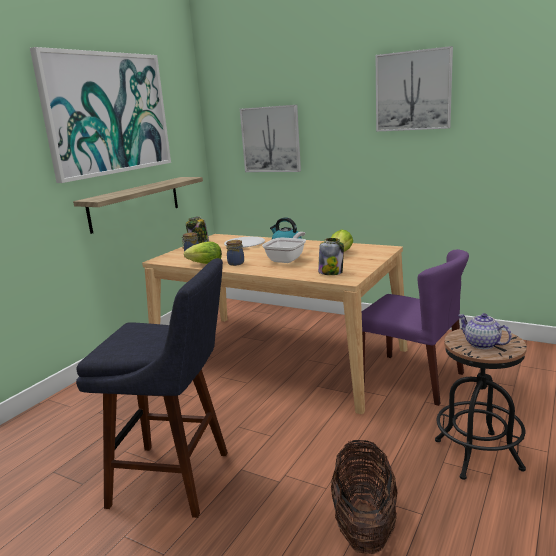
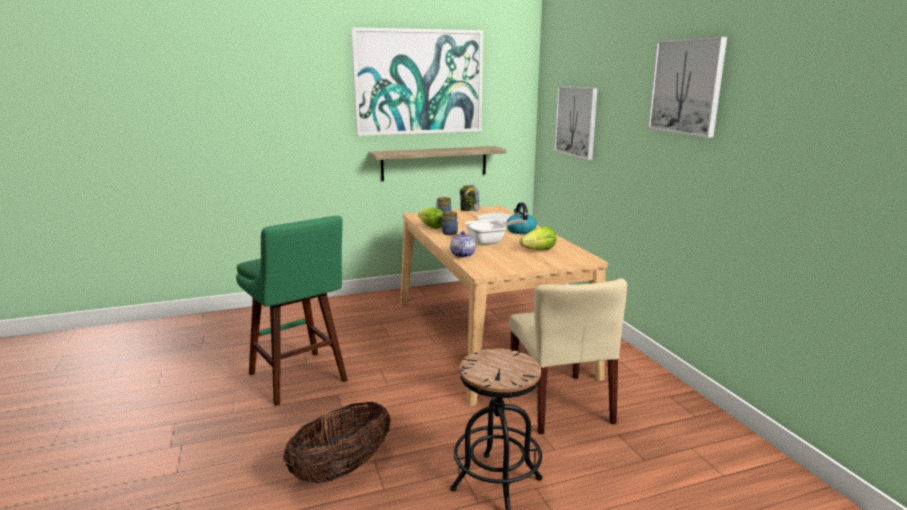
camera: 40 degrees right, 0 degrees up
blue stool [76,258,228,518] -> green stool [236,216,348,406]
jar [318,238,344,275] -> none
purple chair [362,249,469,406] -> beige chair [509,278,627,434]
teapot [458,313,512,349] -> teapot moved to [450,231,476,258]

